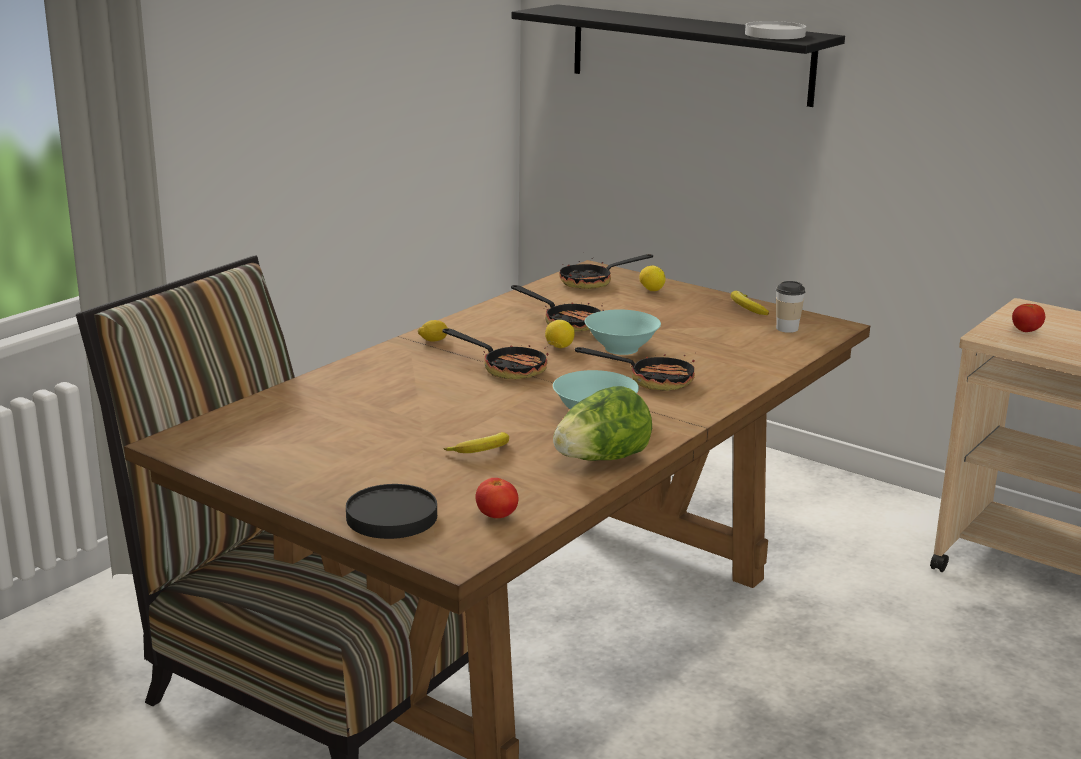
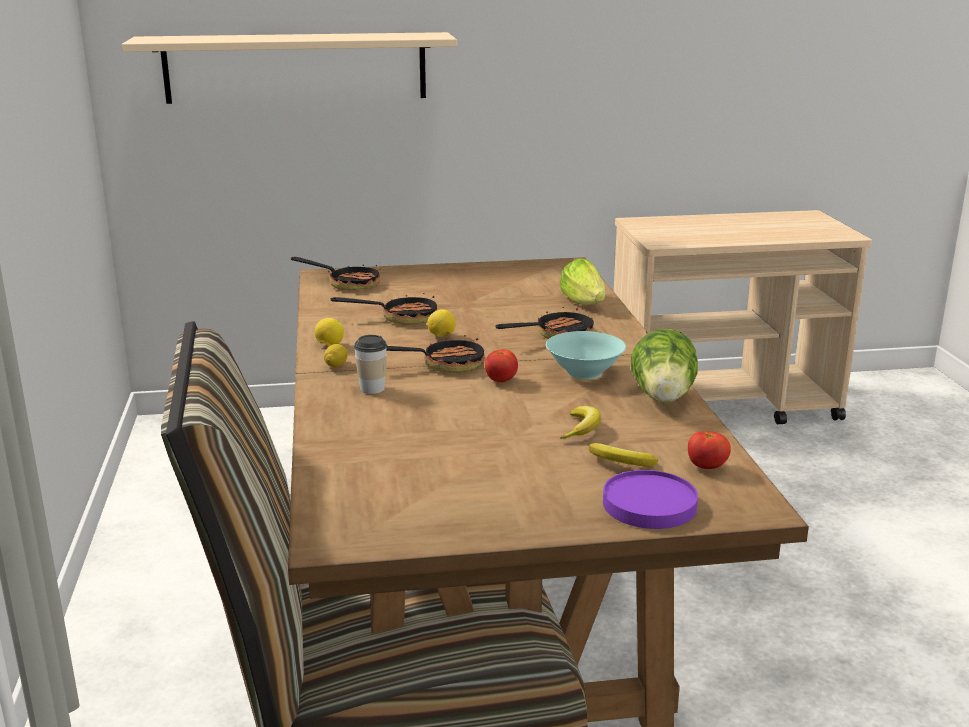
camera: 45 degrees left, 0 degrees up
black plate [346,484,437,539] -> purple plate [603,470,698,529]
black shelf [512,4,845,107] -> beige shelf [121,32,457,104]
frying pan [559,254,653,289] -> frying pan turned 90 degrees counterclockwise [291,257,381,290]
turquoise bowl [585,309,661,355] -> none
lemon [639,266,666,291] -> lemon moved to [315,318,344,346]
banana [731,291,769,315] -> banana moved to [589,443,658,466]
white plate [745,21,806,39] -> none
cup [776,281,806,333] -> cup moved to [354,335,387,394]
tomato [1012,304,1045,332] -> tomato moved to [485,349,518,383]
none -> lettuce [560,258,606,305]

